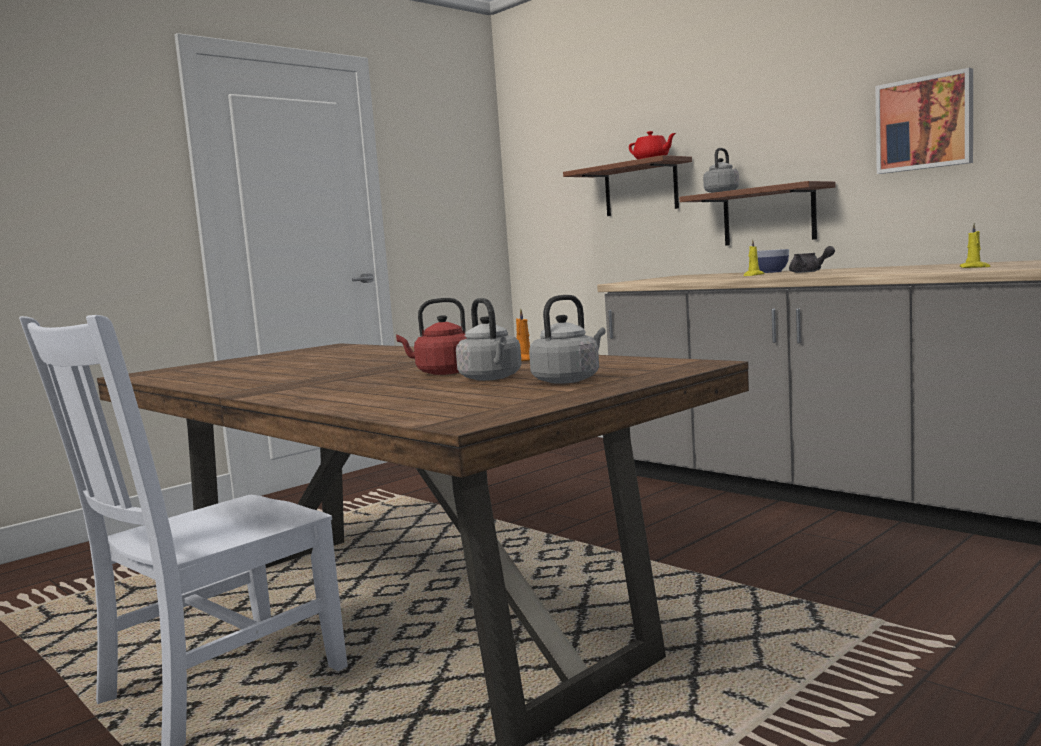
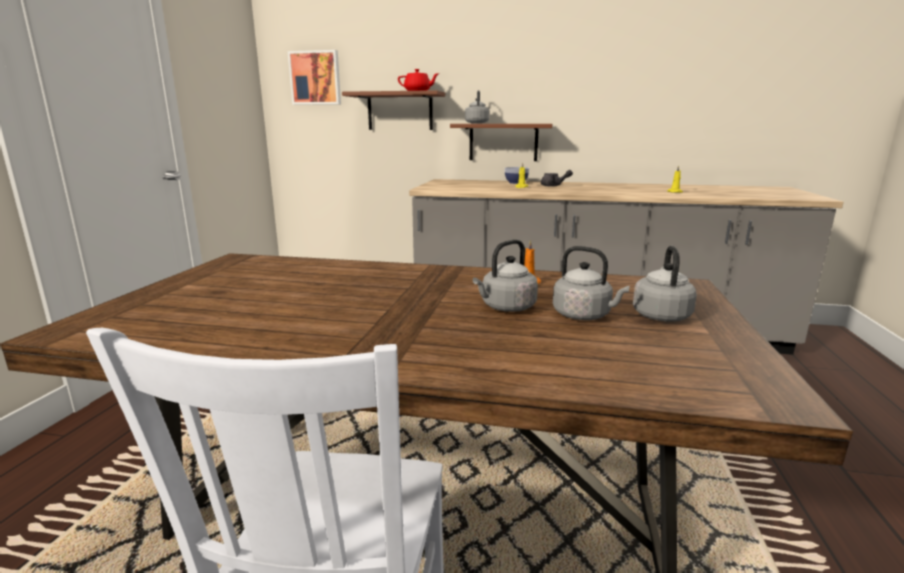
camera: 35 degrees left, 10 degrees up
red kettle [396,298,467,375] -> grey kettle [473,240,538,312]
picture [875,68,973,174] -> picture moved to [288,50,341,105]

